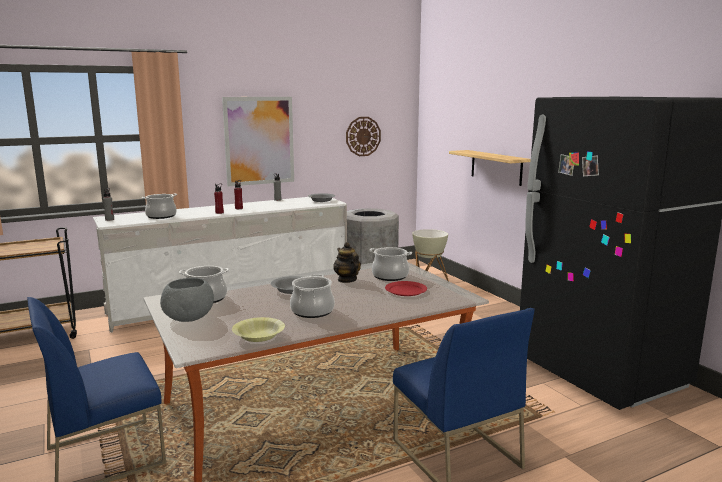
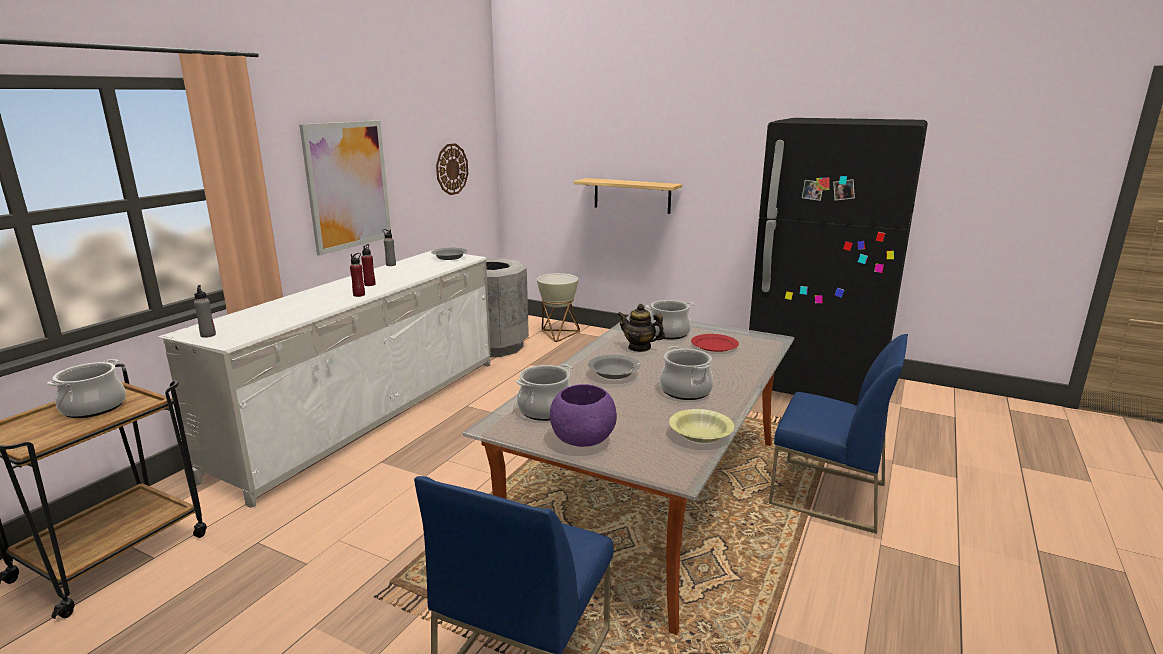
camera: 35 degrees left, 5 degrees up
cooking pot [142,194,177,219] -> cooking pot moved to [47,359,126,418]
grey bowl [160,278,214,322] -> purple bowl [550,384,617,447]

